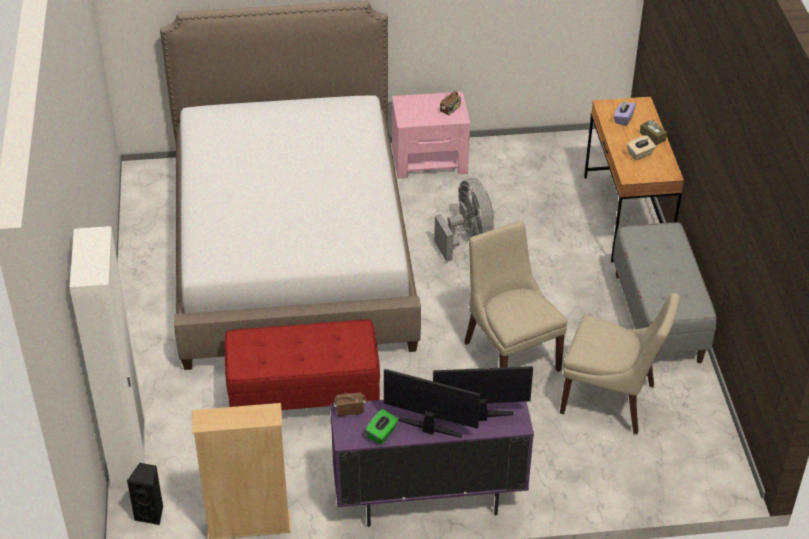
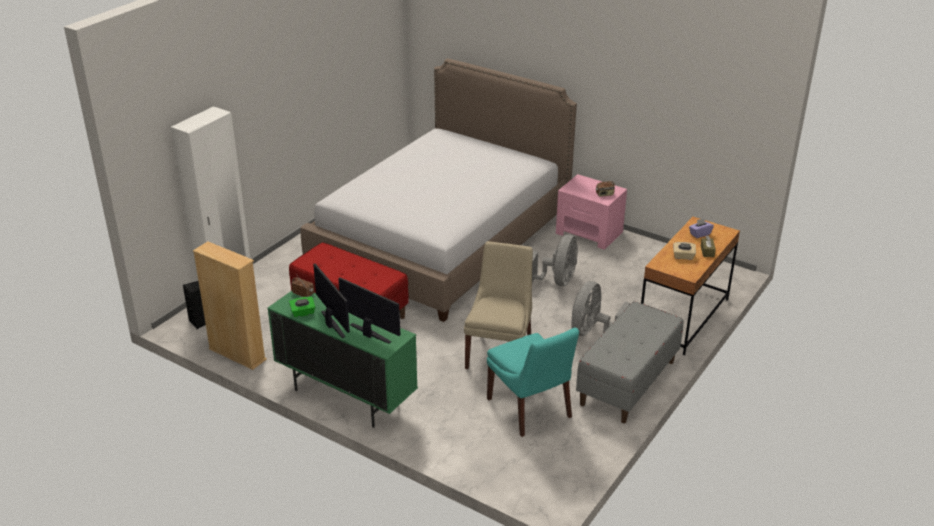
camera: 40 degrees right, 10 degrees down
purple cabinet [330,400,534,527] -> green cabinet [268,291,418,428]
beige chair [560,293,680,434] -> turquoise chair [487,328,579,437]
none -> grey fan [571,281,630,336]

